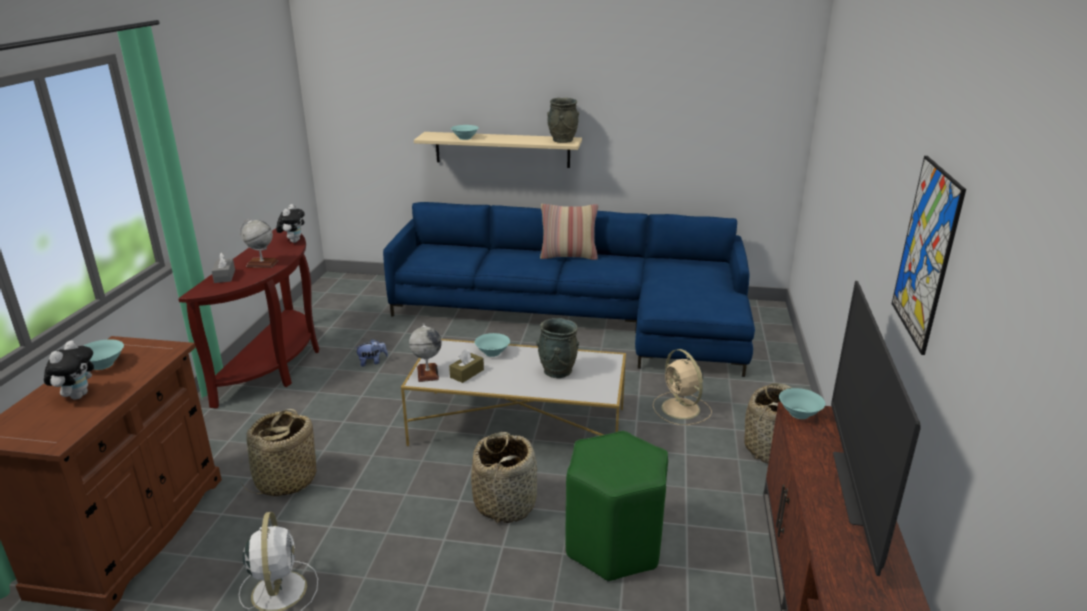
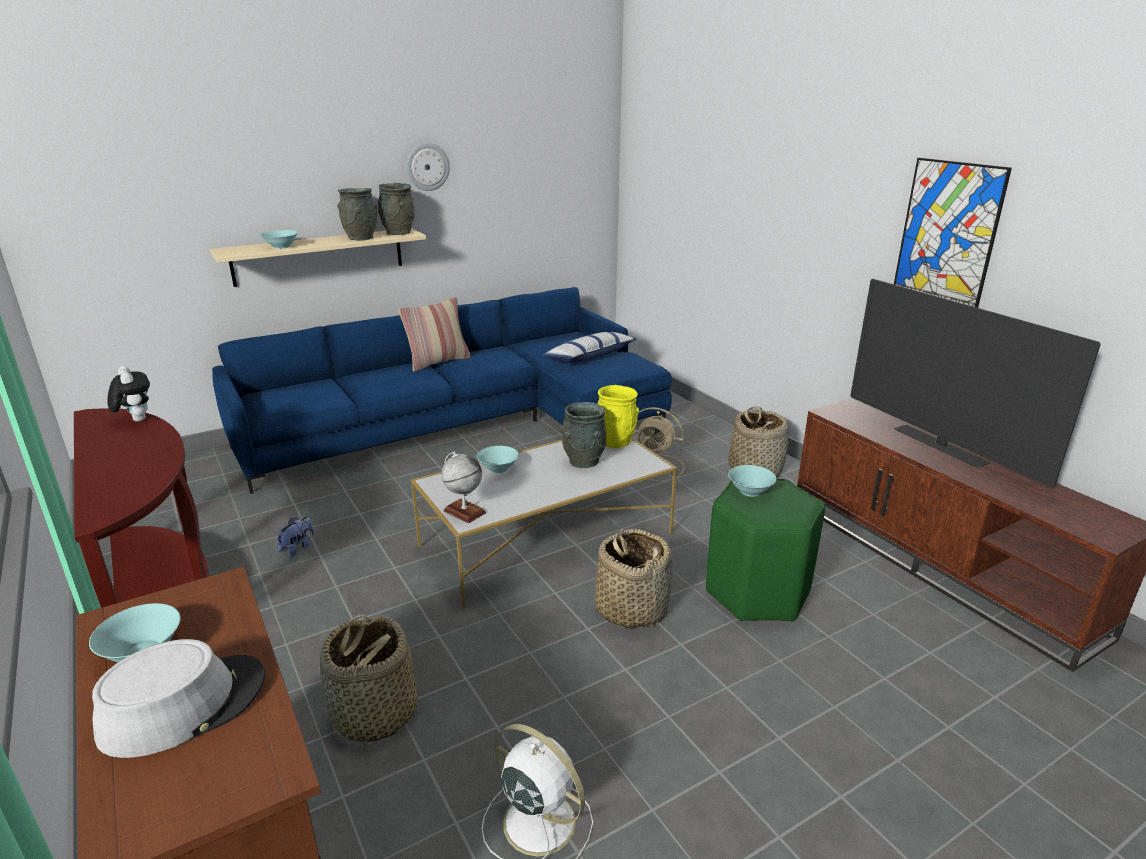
camera: 40 degrees left, 0 degrees up
plush toy [44,340,94,400] -> grey hat [92,639,265,758]
grey tissue box [212,252,235,283] -> none
globe [240,219,278,268] -> none
brown tissue box [449,349,484,383] -> none
turquoise bowl [779,388,825,419] -> turquoise bowl moved to [728,465,776,497]
none -> grey vase [337,188,377,241]
none -> wall clock [406,143,450,191]
none -> pillow [542,332,636,363]
none -> yellow vase [598,385,639,448]

